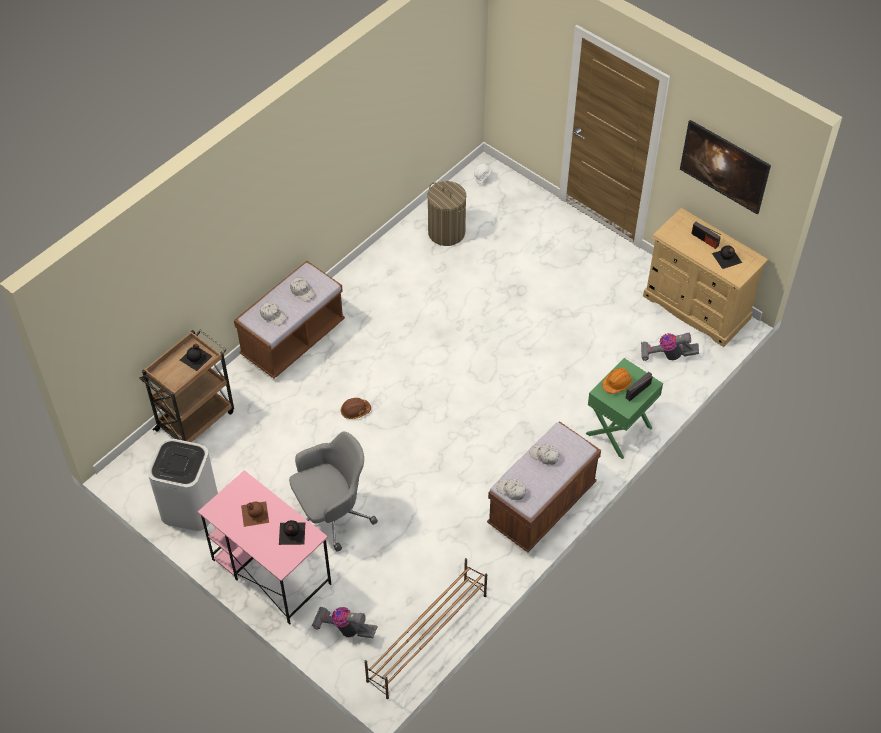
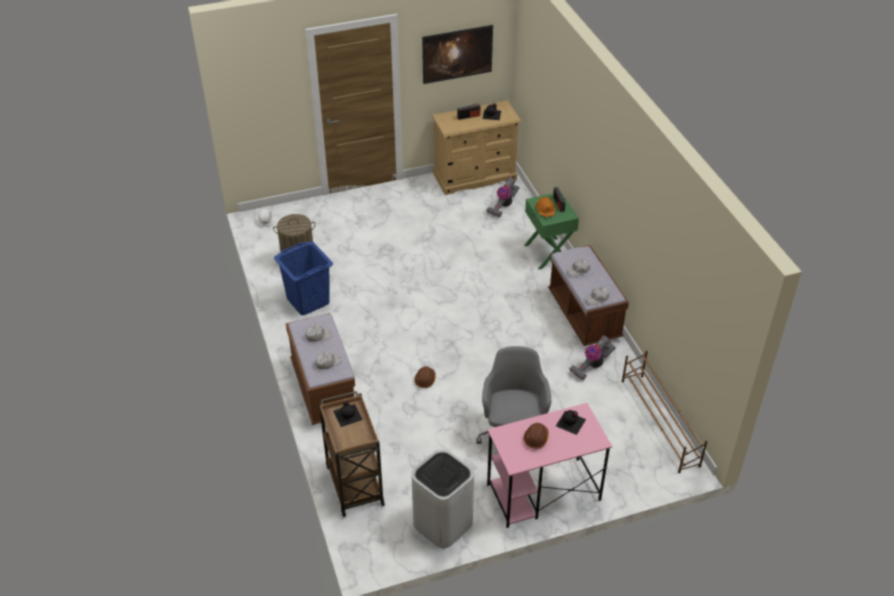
camera: 60 degrees left, 10 degrees down
brown bottle [241,501,269,527] -> brown hard hat [524,423,548,449]
vacuum cleaner [312,606,378,638] -> vacuum cleaner moved to [569,335,616,380]
none -> blue laundry basket [274,241,333,315]

